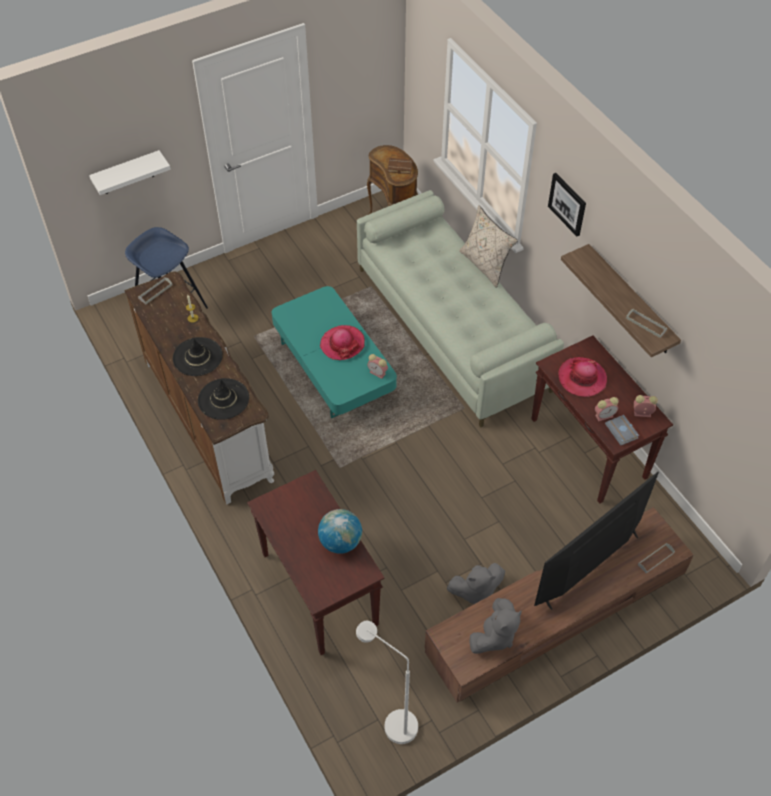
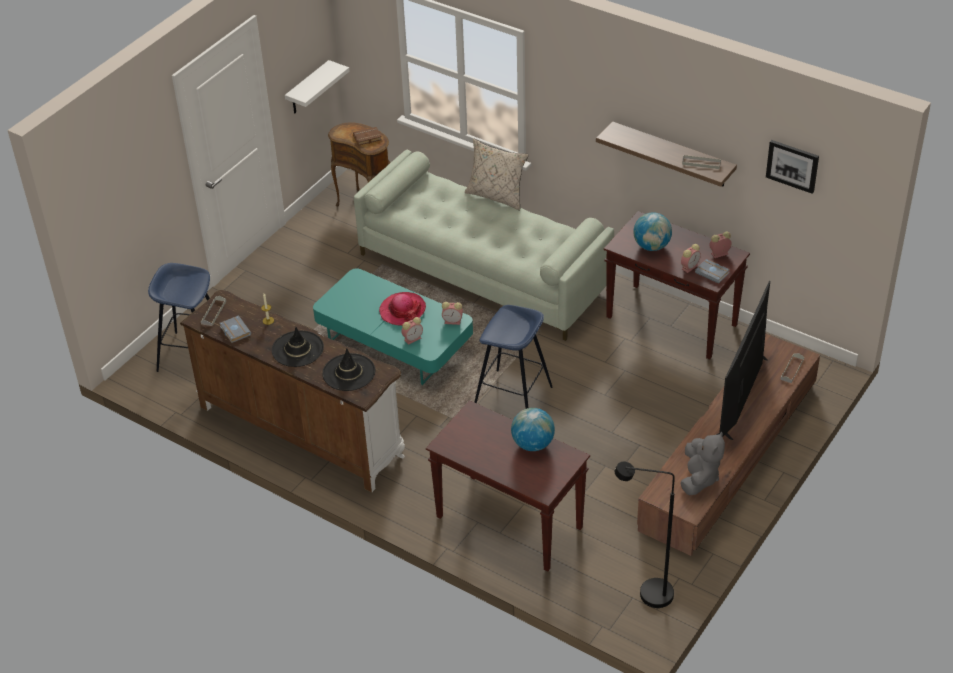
camera: 25 degrees left, 10 degrees down
white shelf [89,150,171,195] -> white shelf moved to [285,60,350,113]
white floor lamp [356,621,418,744] -> black floor lamp [615,462,675,608]
grey plush toy [447,563,505,604] -> none
picture [548,173,586,237] -> picture moved to [766,140,819,194]
hat [558,357,607,397] -> globe [633,212,672,251]
none -> grey book [220,316,251,343]
none -> alarm clock [401,317,423,345]
none -> blue stool [474,305,553,409]

